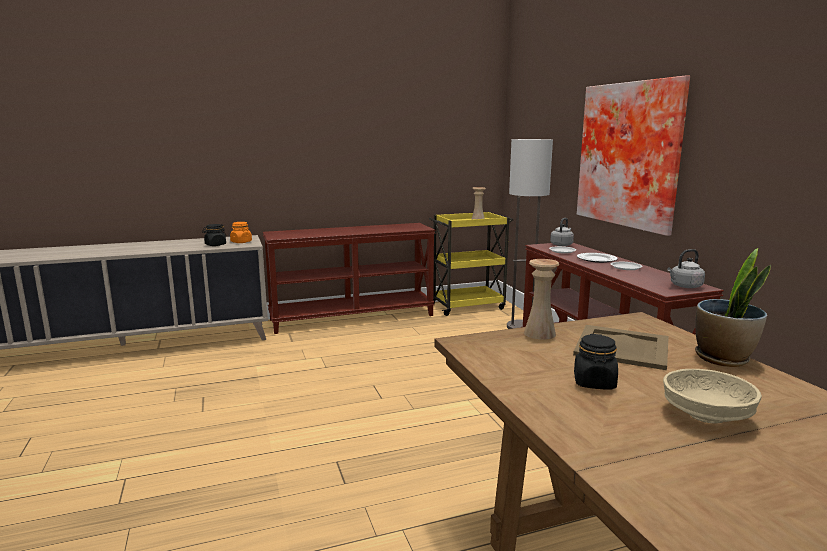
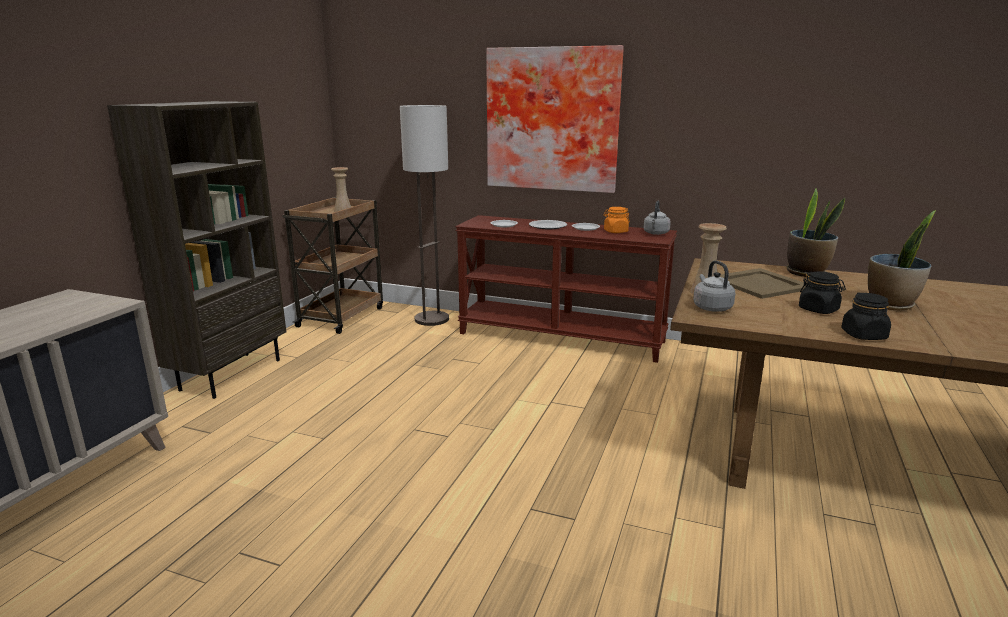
camera: 50 degrees left, 5 degrees up
black jar [202,224,226,246] -> black jar moved to [841,293,891,340]
orange jar [230,222,252,243] -> orange jar moved to [604,207,630,233]
brown console table [263,223,435,334] -> brown bookcase [107,101,286,399]
yellow cart [429,212,513,316] -> brown cart [282,197,383,334]
grey kettle [550,218,574,246] -> grey kettle moved to [693,260,735,312]
beige bowl [663,369,762,424] -> potted plant [868,210,936,311]

